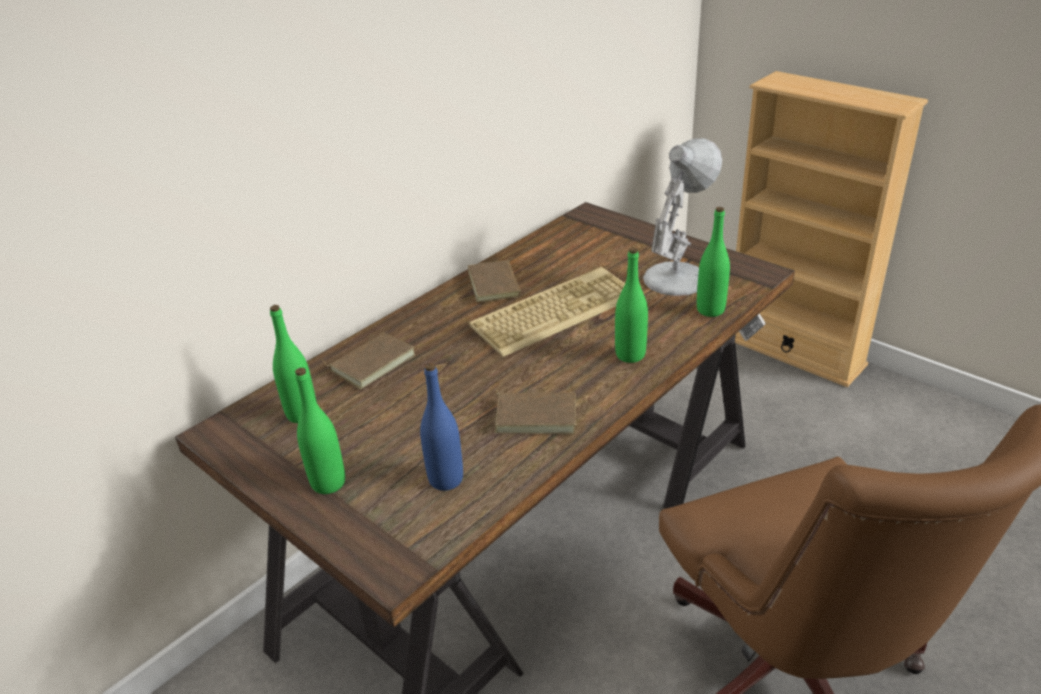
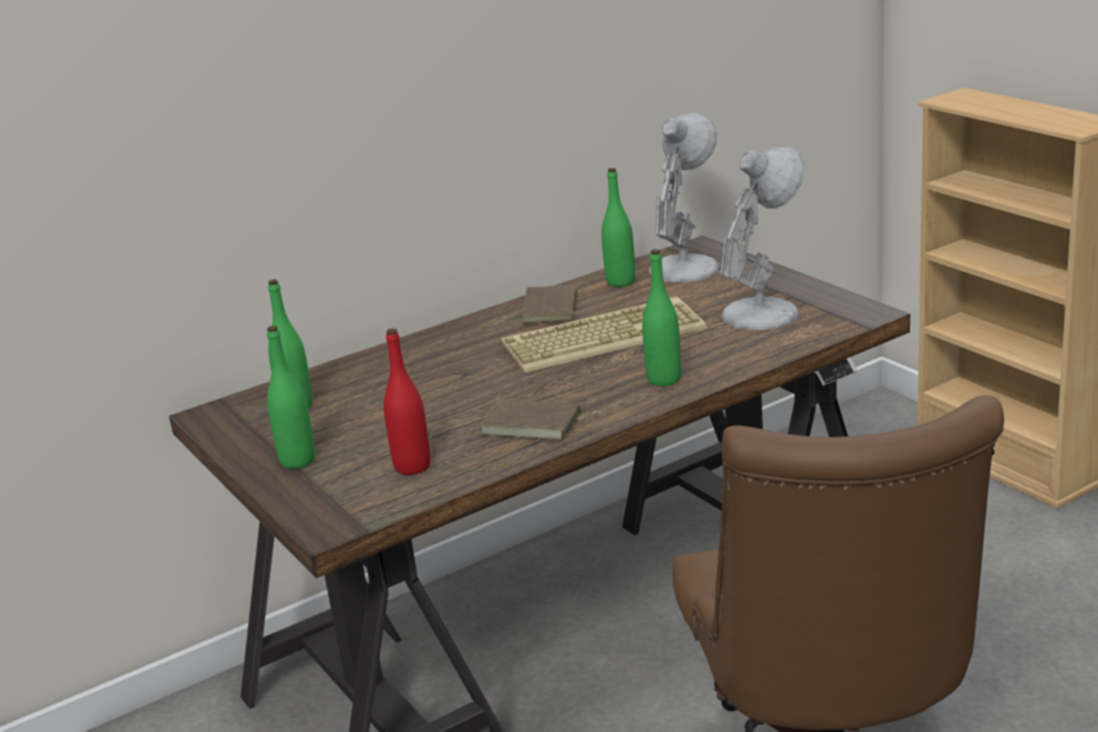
camera: 15 degrees right, 10 degrees down
brown book [320,332,415,389] -> none
blue bottle [420,363,463,491] -> red bottle [384,328,430,475]
green bottle [697,207,730,317] -> green bottle moved to [602,168,635,287]
none -> white table lamp [649,113,720,282]

